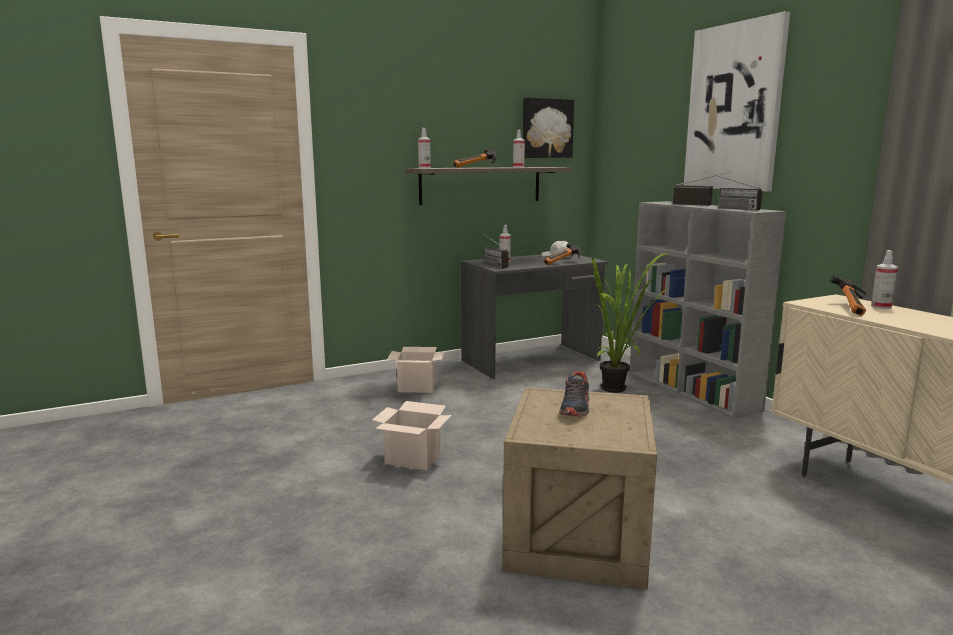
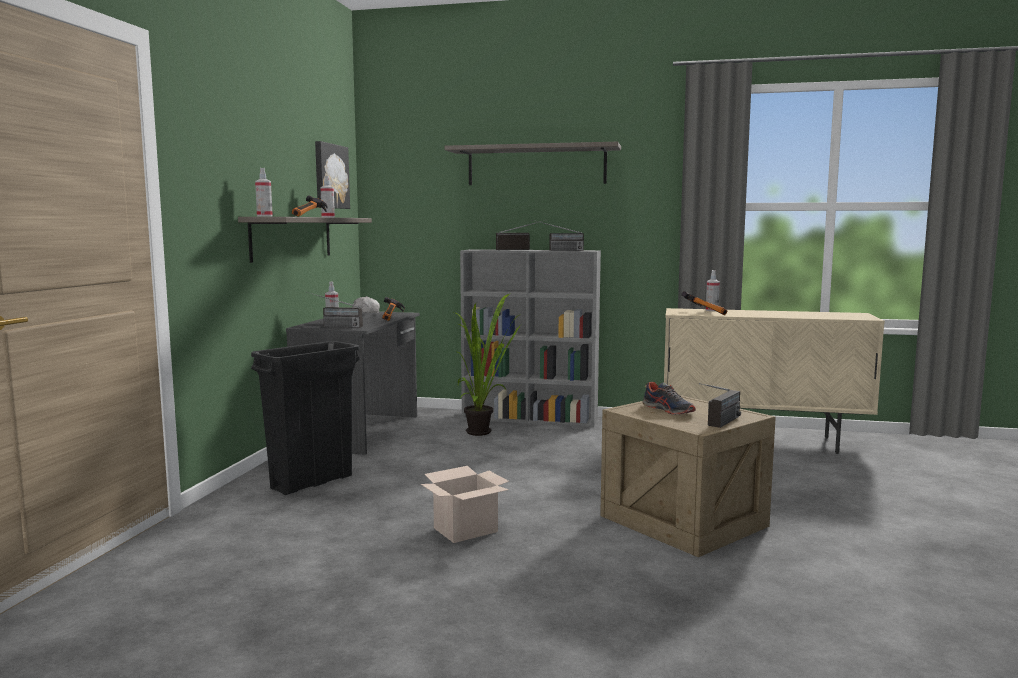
camera: 50 degrees left, 5 degrees down
cardboard box [387,347,445,393] -> black trash can [251,341,360,495]
picture [684,11,790,192] -> shelf [444,142,621,185]
none -> radio [699,383,741,428]

